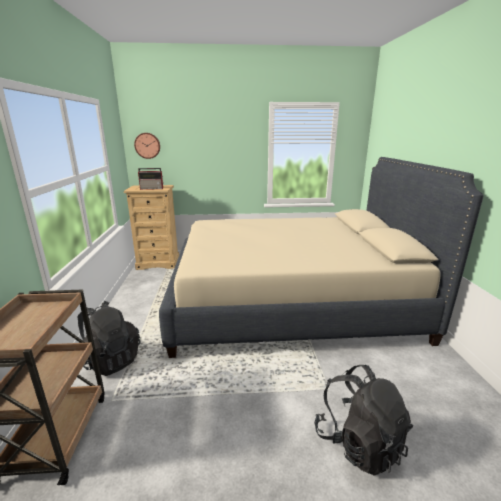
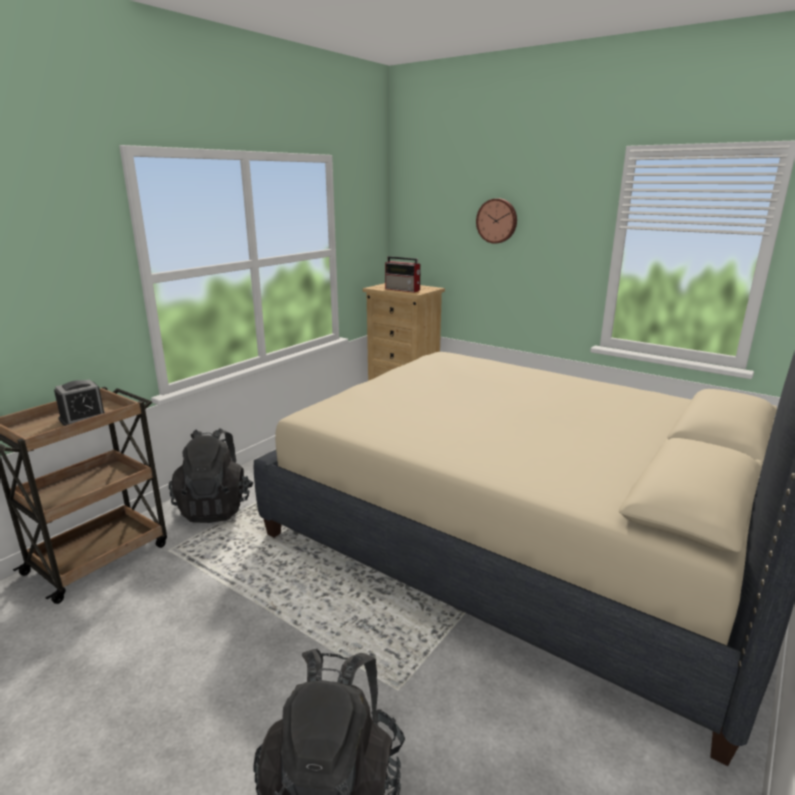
camera: 40 degrees right, 0 degrees up
wall clock [134,133,160,159] -> wall clock moved to [476,198,517,244]
none -> alarm clock [54,379,105,426]

